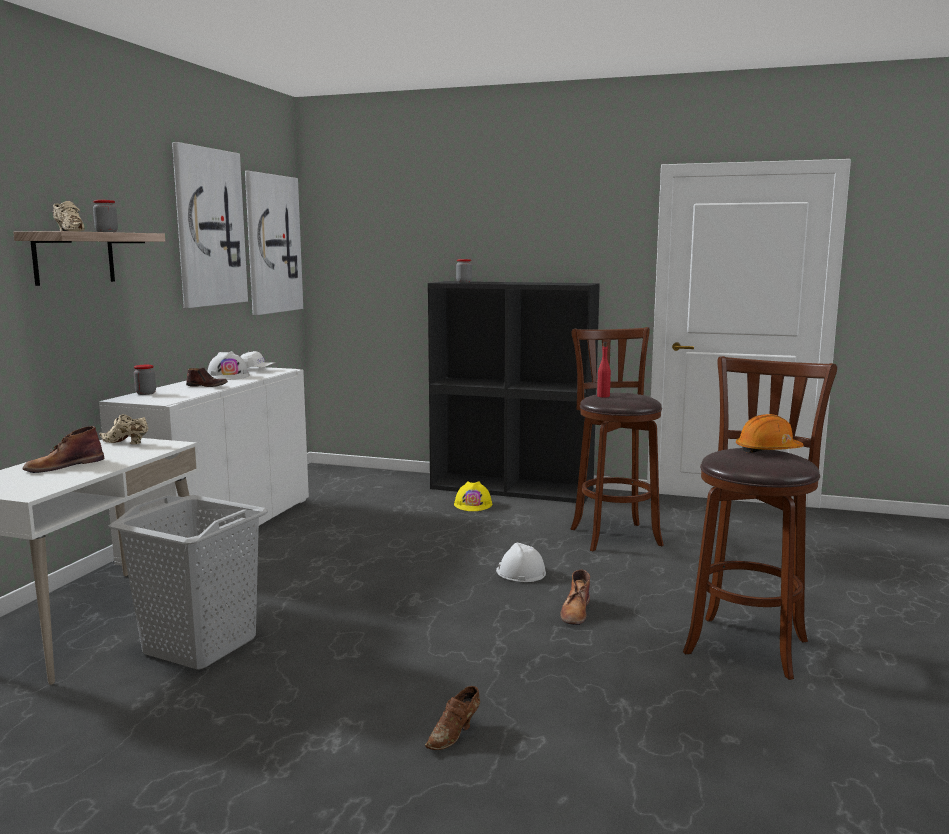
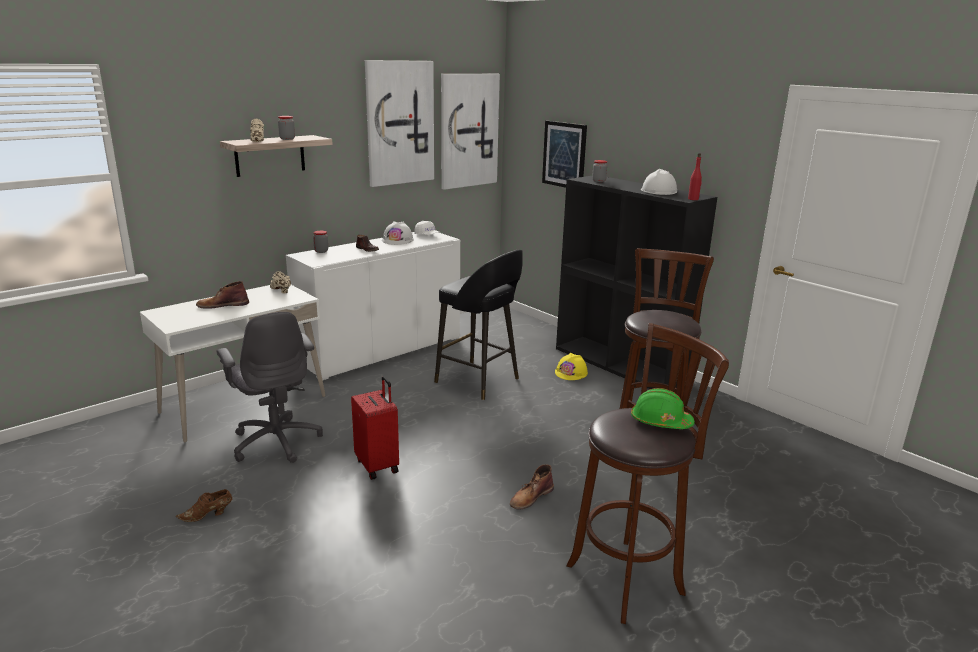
camera: 30 degrees right, 10 degrees up
grey laundry basket [109,495,268,670] -> grey office chair [216,312,323,463]
brown shoe [425,686,480,750] -> brown shoe moved to [176,489,232,522]
white hard hat [496,543,546,582] -> white hard hat moved to [641,169,677,195]
red bottle [597,342,611,397] -> red bottle moved to [688,153,702,200]
orange hard hat [736,414,804,453] -> green hard hat [631,388,695,429]
none -> red suitcase [351,376,399,480]
none -> black stool [434,249,523,400]
none -> picture [542,121,587,188]

